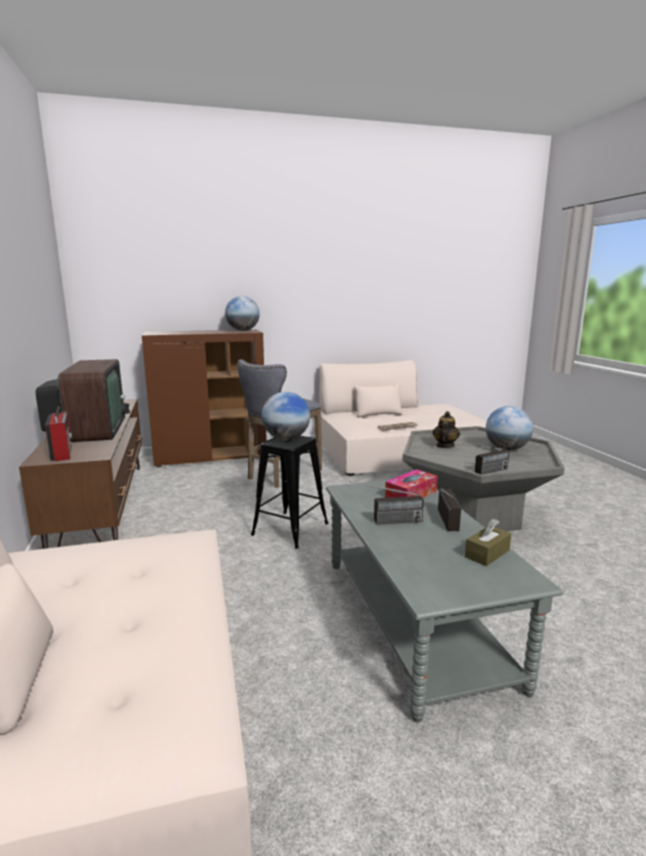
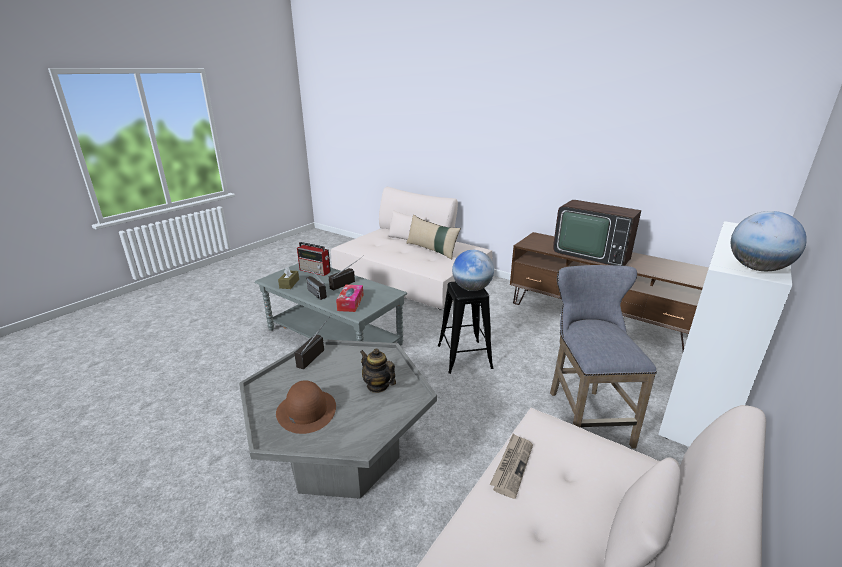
camera: 140 degrees right, 10 degrees up
radio [45,406,72,461] -> radio moved to [297,242,331,276]
brown cabinet [142,330,267,467] -> white cabinet [658,221,792,447]
teapot [433,411,460,448] -> teapot turned 150 degrees clockwise [360,348,396,393]
globe [486,406,533,451] -> brown hat [276,380,336,434]
none -> beige pillow [407,215,461,259]

